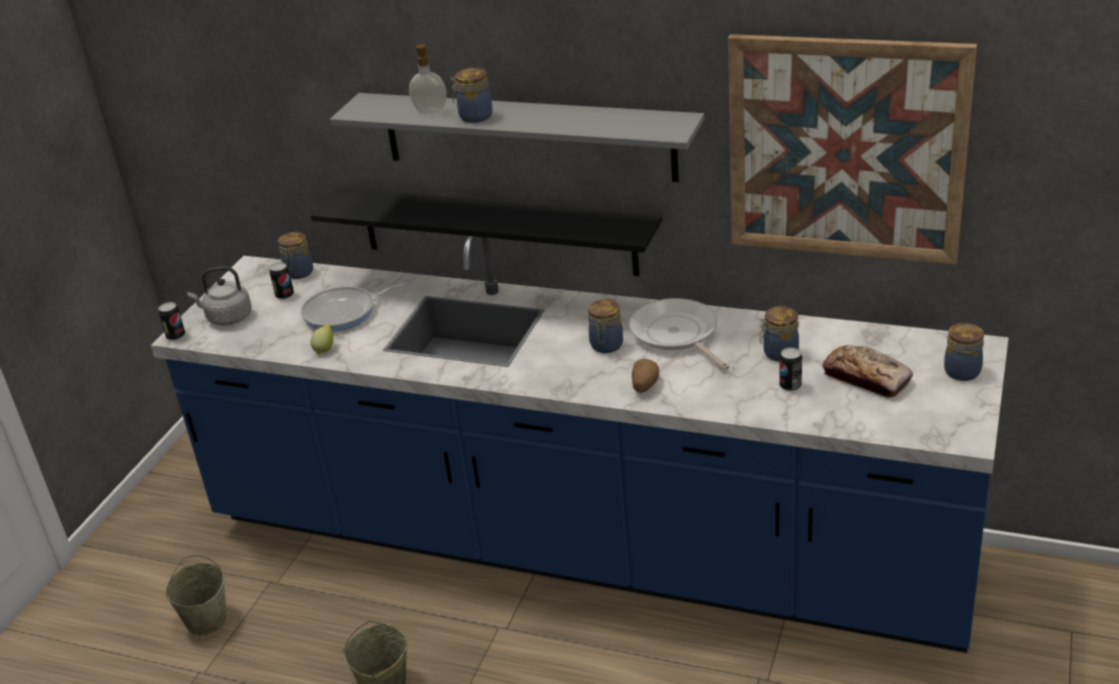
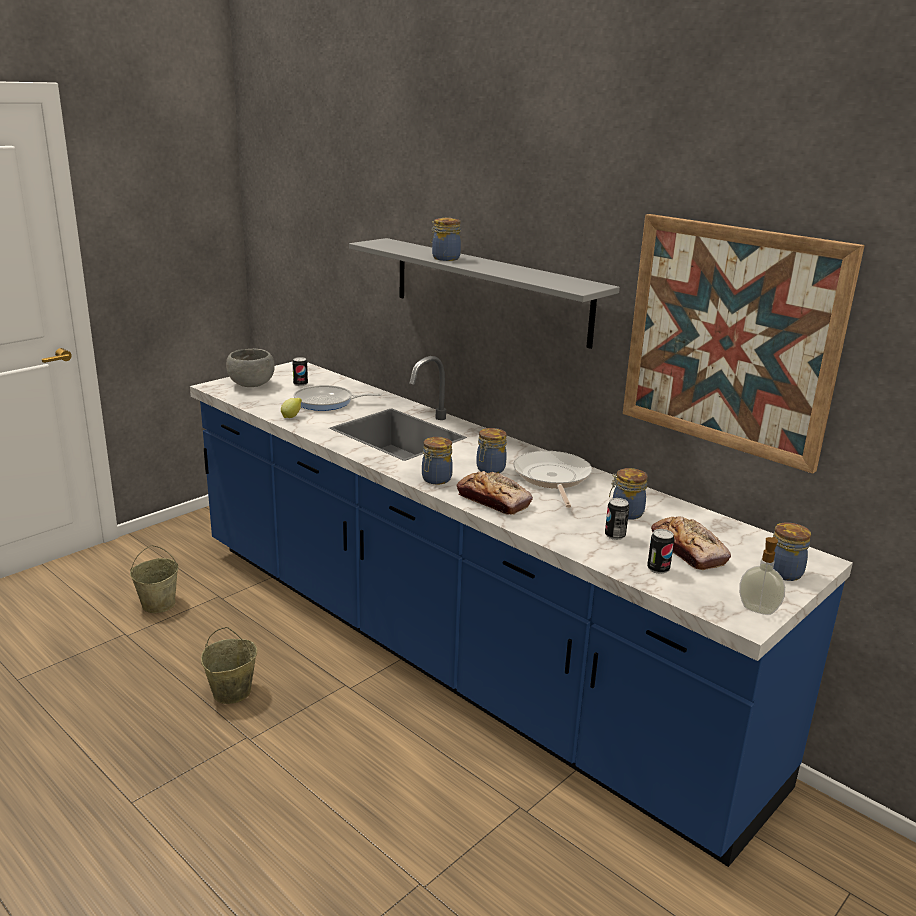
camera: 20 degrees right, 10 degrees down
can [158,302,185,341] -> can moved to [647,529,674,574]
grey kettle [187,266,251,326] -> grey bowl [226,349,275,387]
jar [278,232,313,279] -> jar moved to [422,437,453,485]
black shelf [310,187,662,276] -> none
soap dispenser [409,44,446,113] -> soap dispenser moved to [739,537,785,615]
potato [632,359,659,393] -> bread [457,471,533,515]

